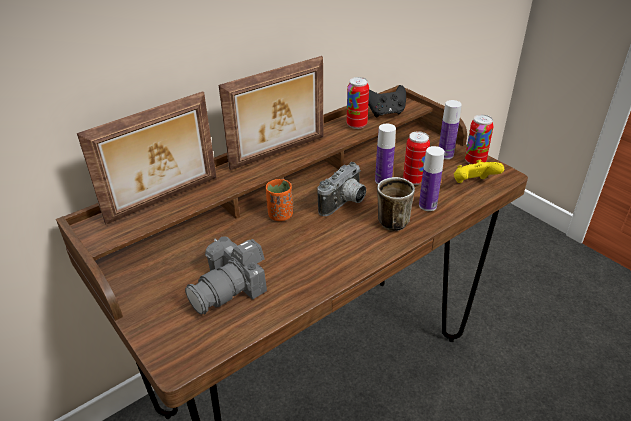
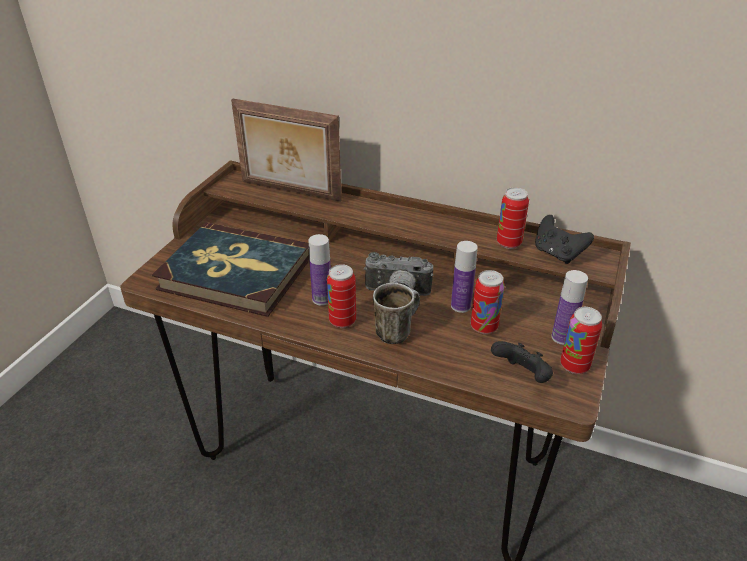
camera: 60 degrees right, 0 degrees up
camera [185,236,267,314] -> book [152,222,309,317]
picture frame [219,56,323,170] -> none
orange cup [266,179,293,221] -> none
bottle [419,146,445,211] -> bottle moved to [309,234,331,306]
yellow game controller [454,160,504,183] -> black game controller [491,341,553,383]
none -> can [327,264,356,328]

